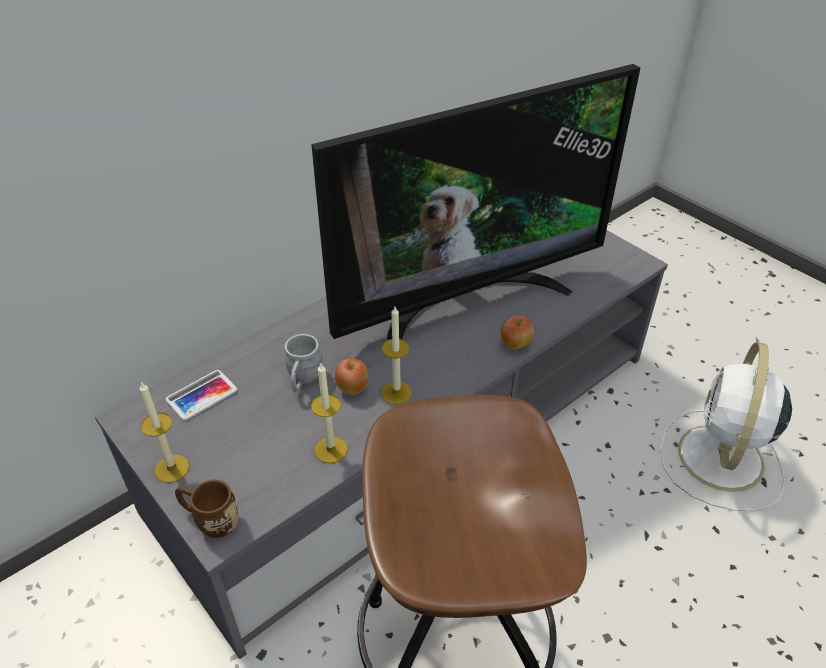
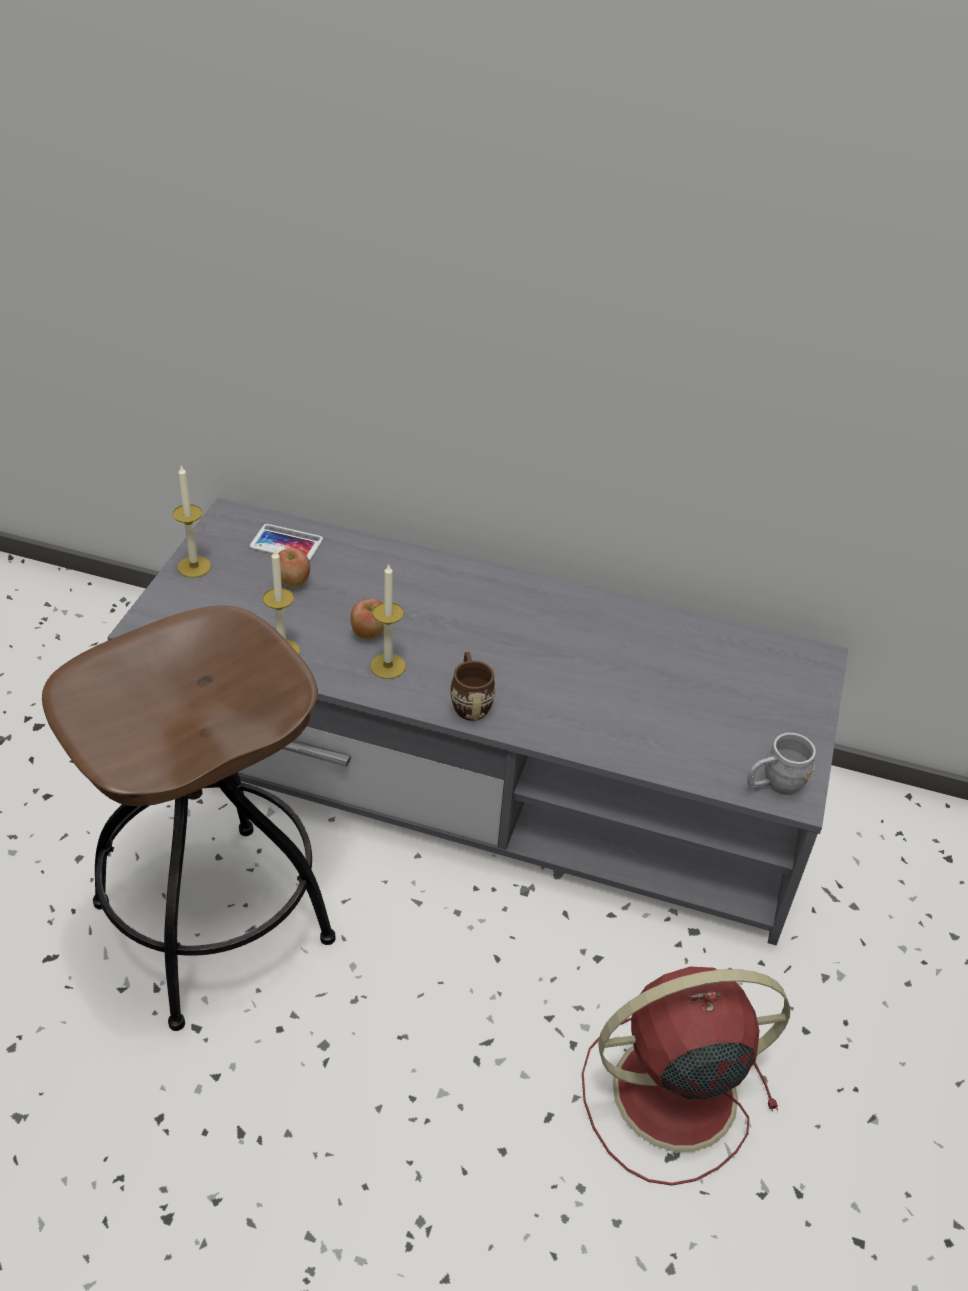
camera: 55 degrees right, 0 degrees up
brown mug [175,480,238,538] -> brown mug moved to [451,652,496,721]
grey mug [284,334,322,393] -> grey mug moved to [747,733,816,795]
television [311,64,640,359] -> none
apple [501,316,534,349] -> apple moved to [278,548,310,588]
white fan [660,342,792,511] -> red fan [582,967,791,1186]

